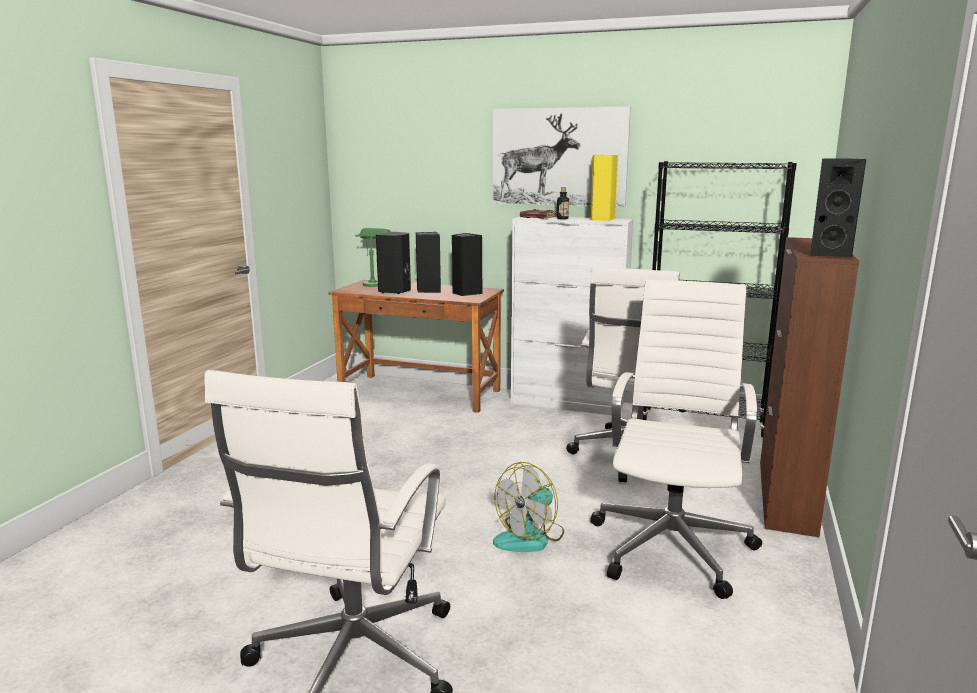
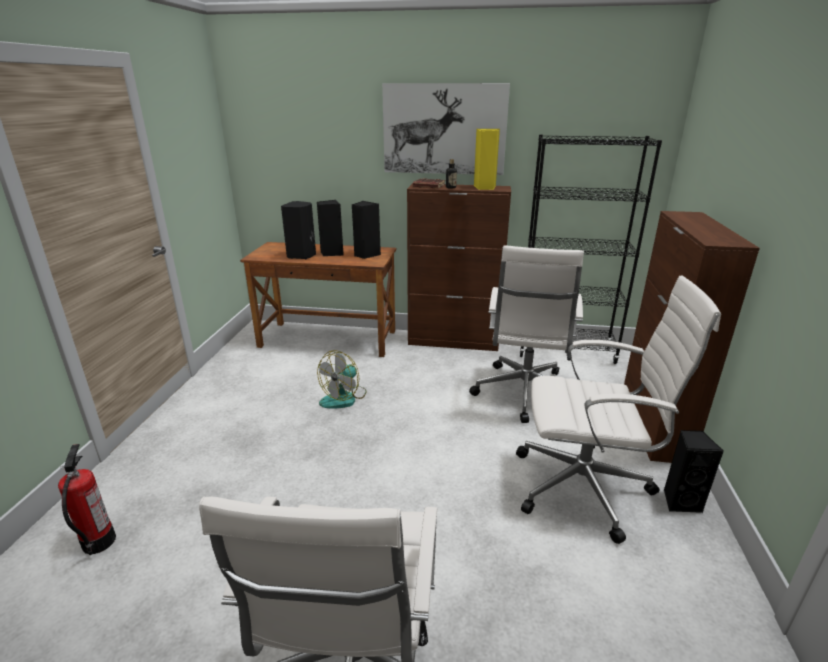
camera: 10 degrees left, 10 degrees up
green table lamp [355,228,391,287] -> none
fan [493,462,564,552] -> fan moved to [317,350,367,409]
white cabinet [511,217,633,415] -> brown cabinet [407,184,511,351]
white office chair [590,279,762,599] -> white office chair turned 90 degrees clockwise [516,275,721,544]
black speaker [810,158,866,257] -> black speaker moved to [664,430,724,513]
none -> fire extinguisher [58,444,116,555]

